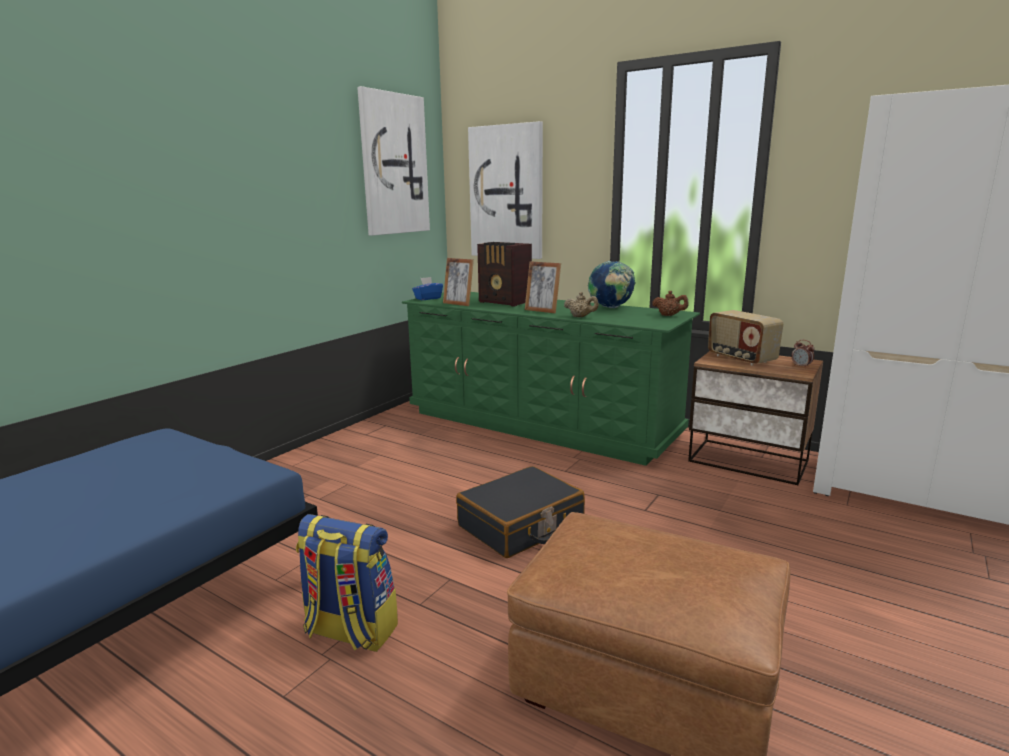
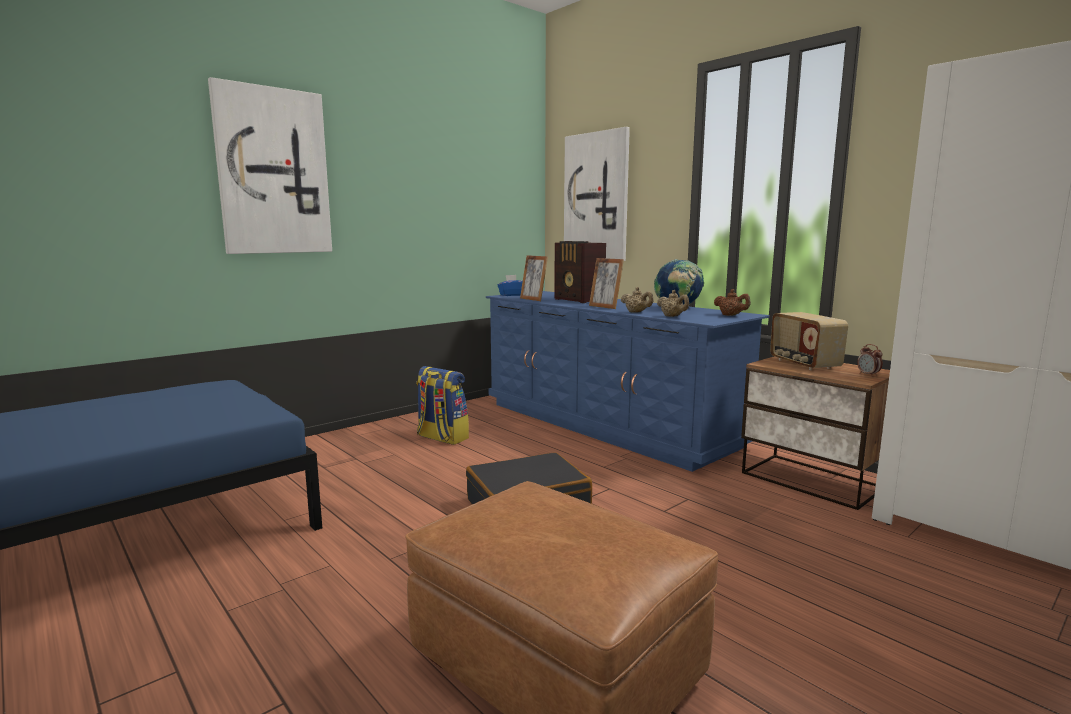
camera: 15 degrees right, 5 degrees down
backpack [296,514,398,652] -> backpack moved to [416,366,469,445]
picture [357,86,430,236] -> picture moved to [208,77,332,254]
green dresser [402,292,700,466] -> blue dresser [486,291,770,472]
none -> beige teapot [657,290,689,317]

